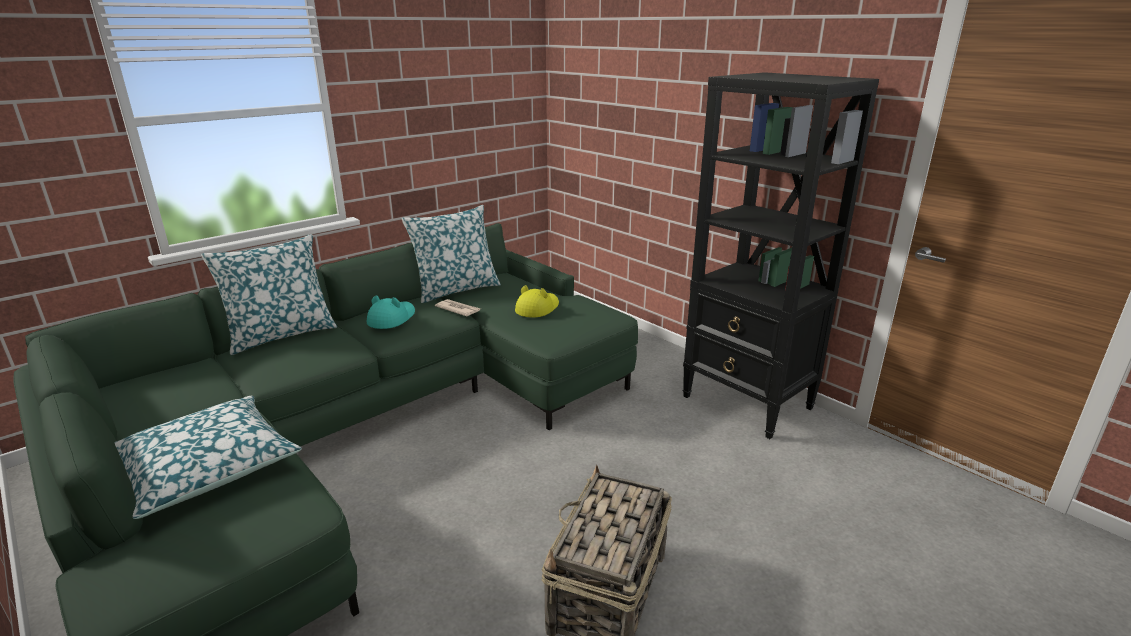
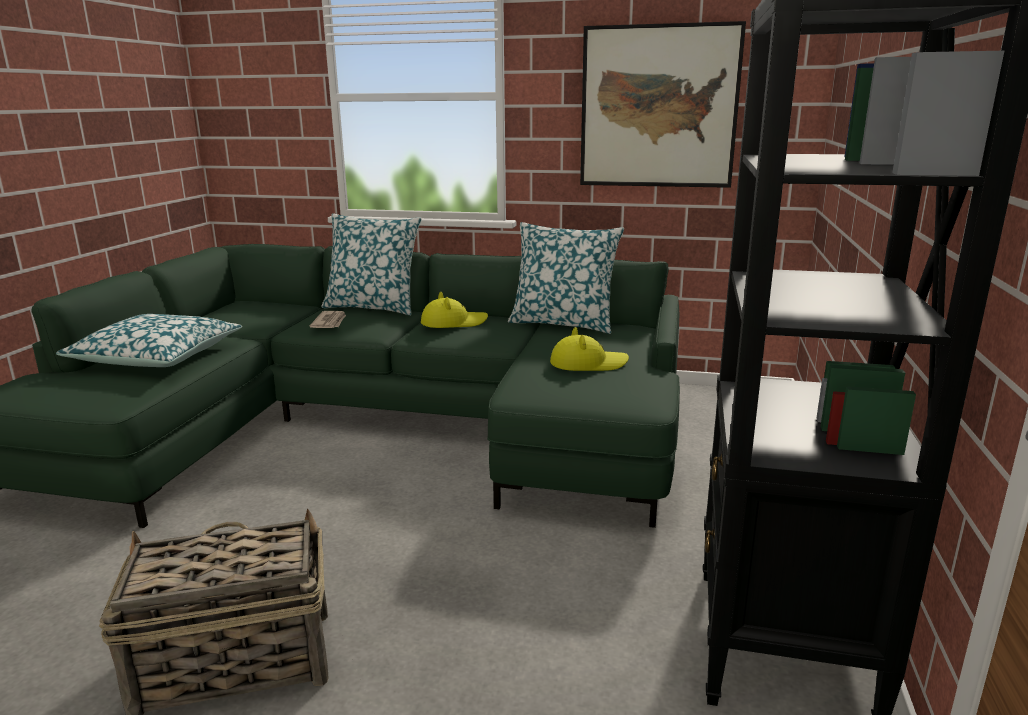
camera: 55 degrees right, 5 degrees down
turquoise hat [367,295,415,329] -> yellow hat [421,292,488,328]
newspaper [435,299,481,316] -> newspaper moved to [310,311,346,328]
none -> picture [580,21,746,188]

